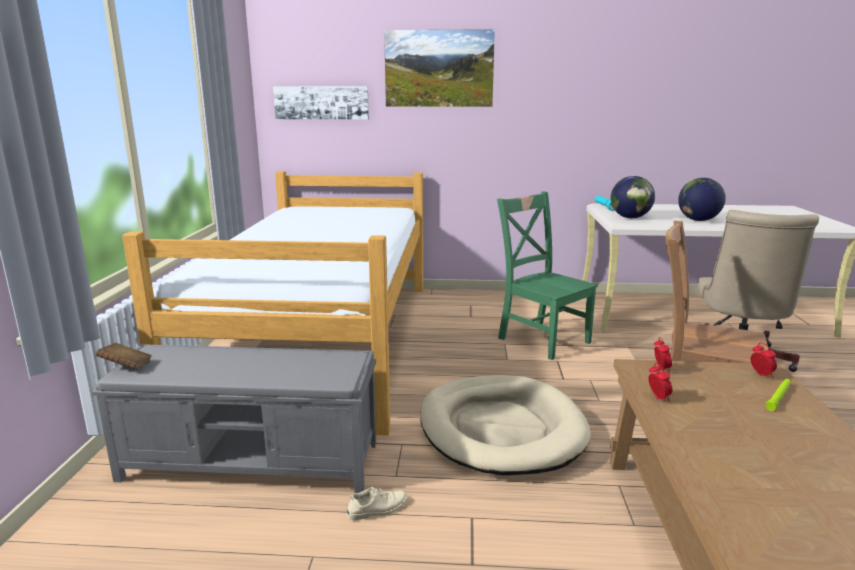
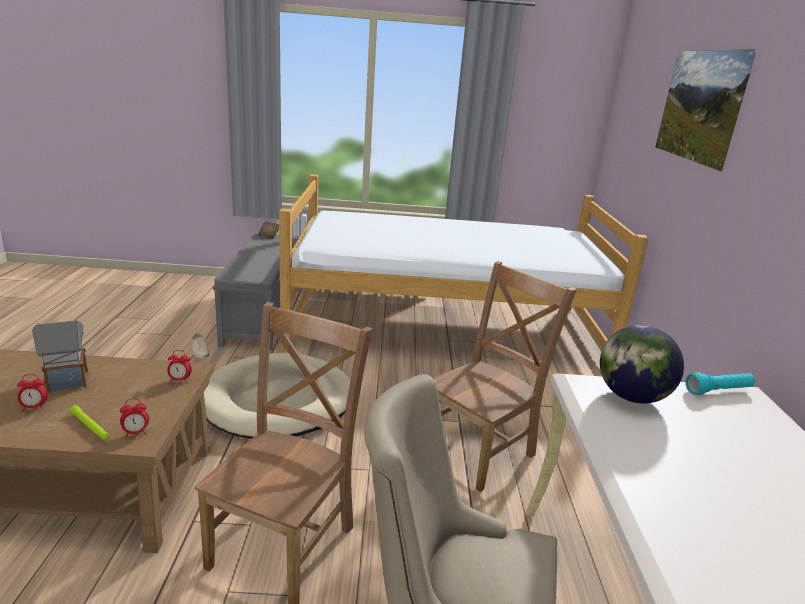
camera: 85 degrees right, 5 degrees up
picture [273,86,369,120] -> none
green chair [497,191,598,360] -> brown chair [433,261,577,492]
alarm clock [649,363,672,402] -> alarm clock moved to [17,374,48,411]
globe [678,178,726,221] -> none
none -> toy house [32,319,88,393]

